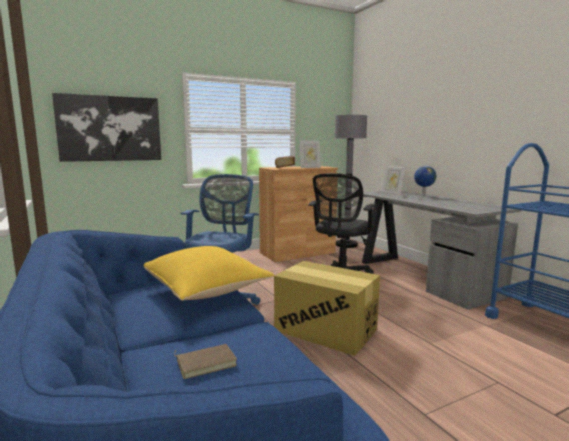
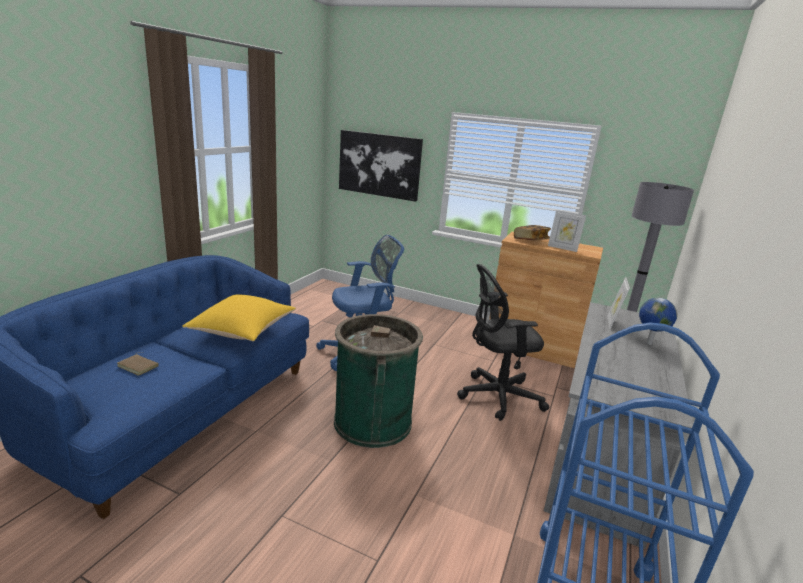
camera: 50 degrees right, 10 degrees up
cardboard box [274,261,380,356] -> green trash can [334,314,423,448]

